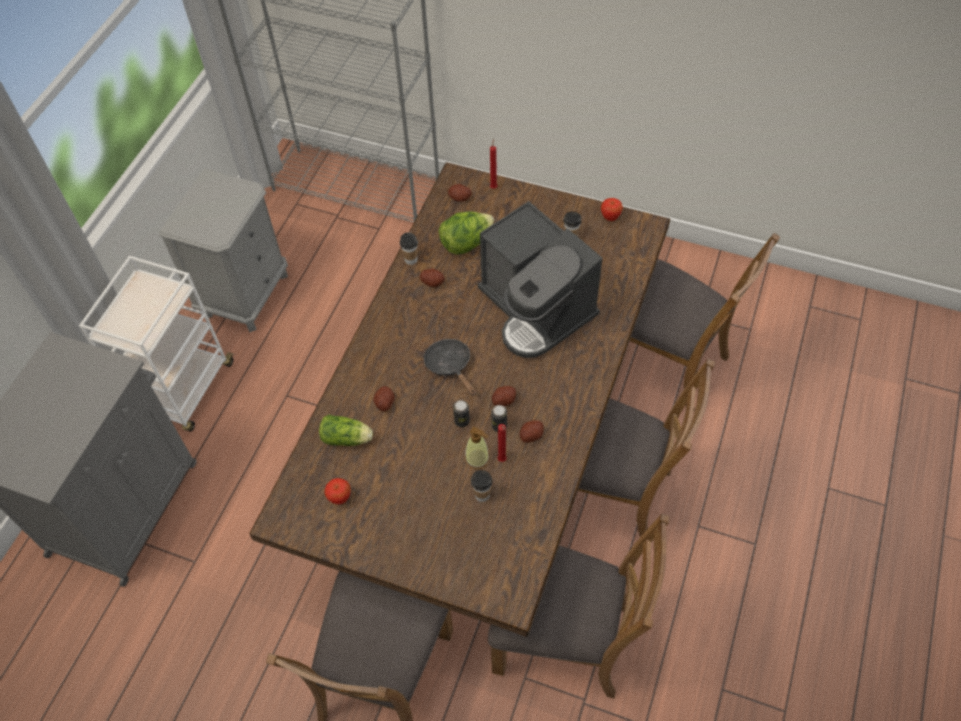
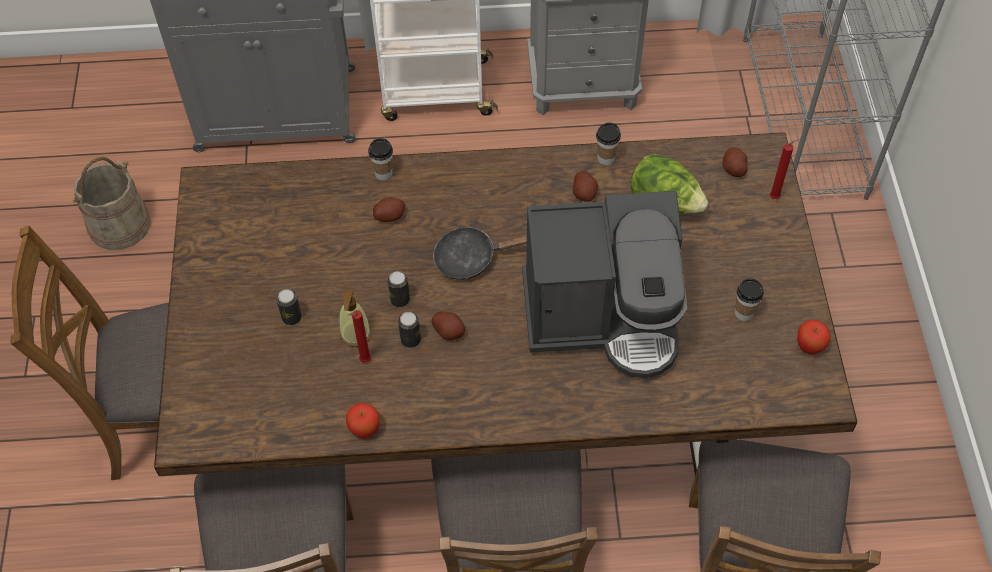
camera: 65 degrees right, 0 degrees up
lettuce [319,415,373,446] -> none
apple [324,478,351,504] -> apple moved to [346,403,380,438]
black frying pan [424,339,476,396] -> black frying pan turned 135 degrees counterclockwise [433,227,527,280]
cup [471,470,493,502] -> cup moved to [368,138,393,180]
coffee machine [478,201,602,358] -> coffee machine turned 120 degrees counterclockwise [522,191,687,378]
potato [520,420,544,443] -> none
none -> beige bucket [73,157,151,250]
none -> can [276,289,302,325]

